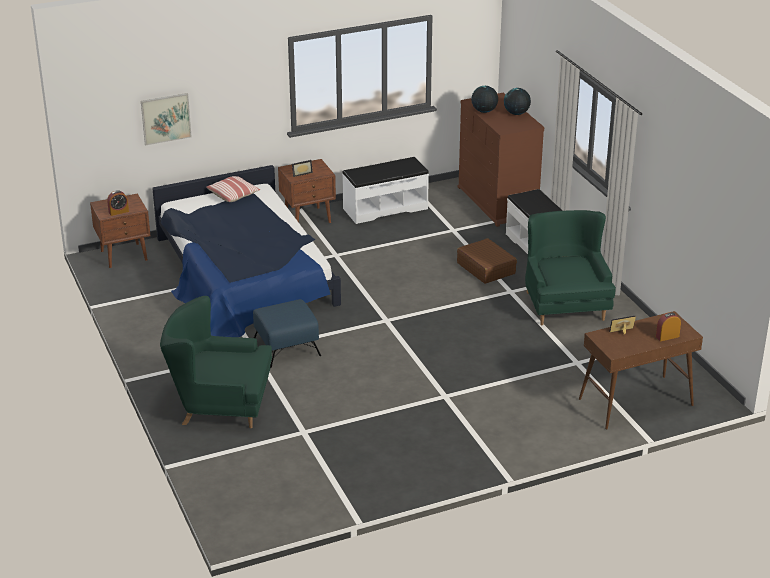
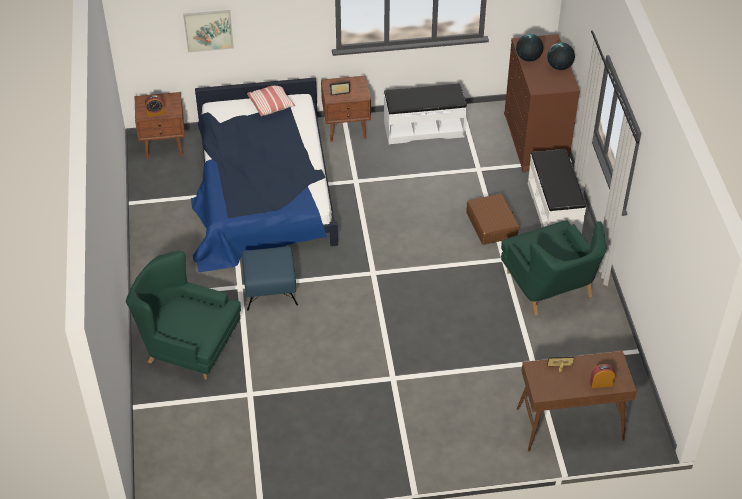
camera: 15 degrees right, 15 degrees up
green armchair [525,210,616,325] -> green armchair turned 150 degrees clockwise [501,220,606,315]

